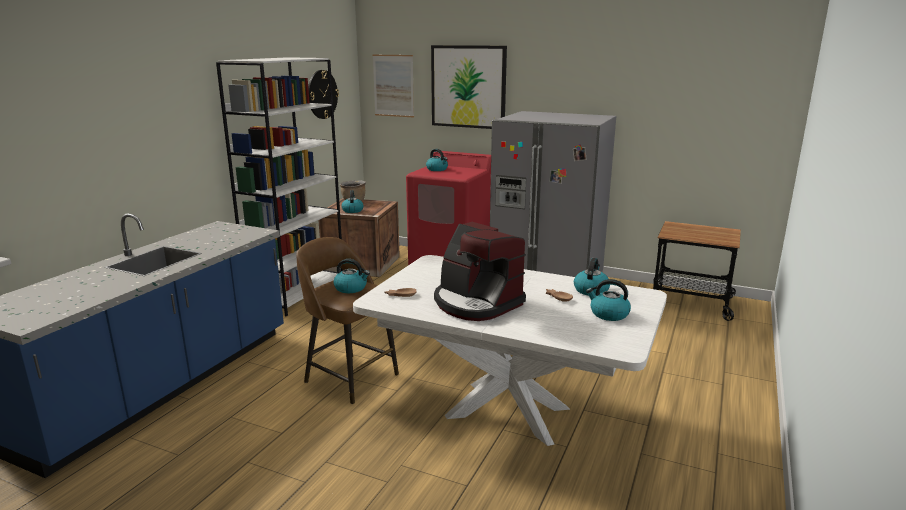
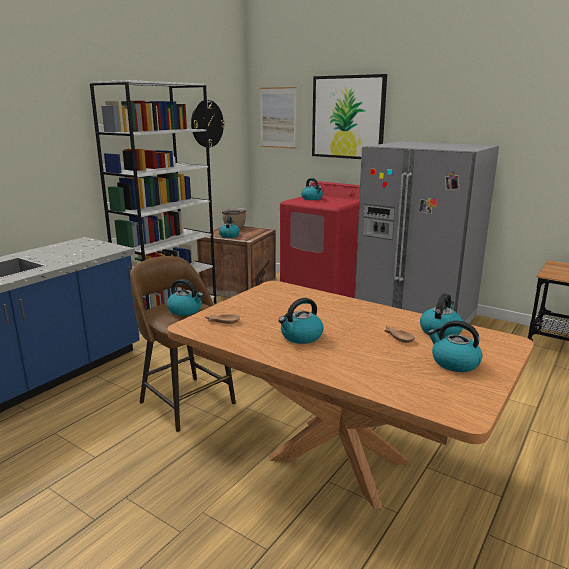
camera: 10 degrees right, 0 degrees up
white dining table [353,255,667,446] -> brown dining table [167,281,534,509]
coffee machine [434,222,526,321] -> kettle [278,298,324,344]

